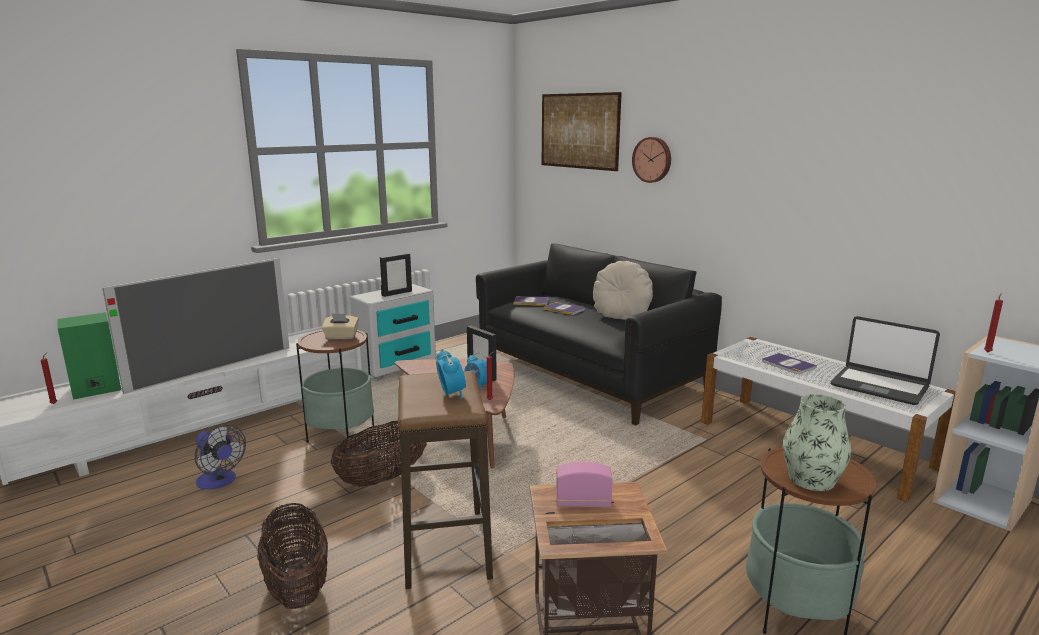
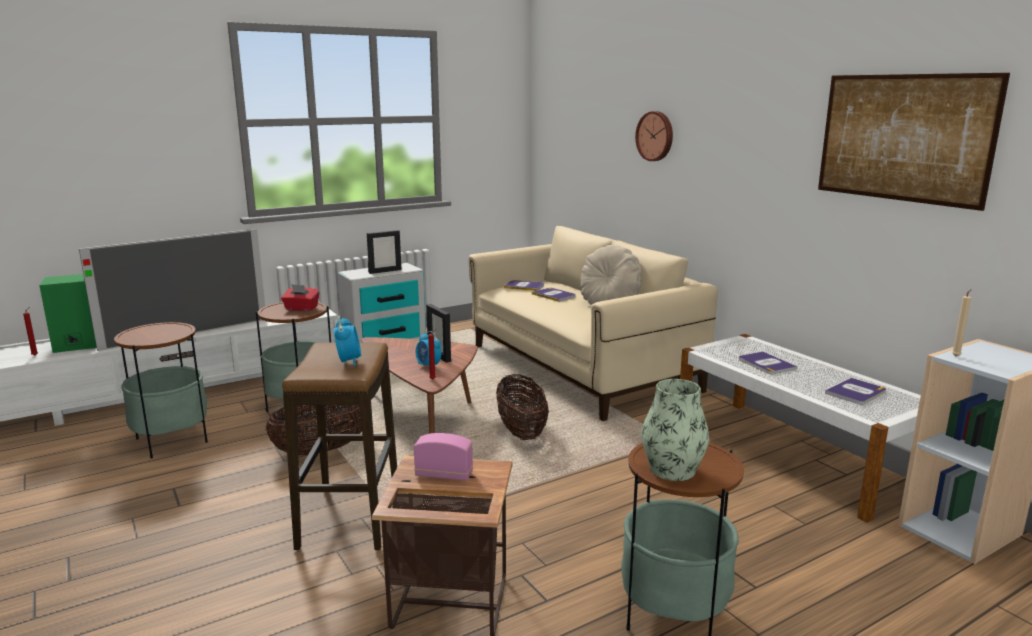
camera: 10 degrees right, 0 degrees up
fan [195,425,246,490] -> side table [114,321,208,458]
basket [257,503,328,609] -> basket moved to [496,374,549,440]
beige tissue box [322,313,359,339] -> red tissue box [281,284,320,311]
black sofa [476,243,722,426] -> beige sofa [468,226,718,421]
picture [542,92,622,171] -> picture moved to [818,73,1010,211]
laptop [830,316,940,405] -> book [825,378,886,405]
red candle [984,293,1003,353] -> beige candle [952,289,972,357]

